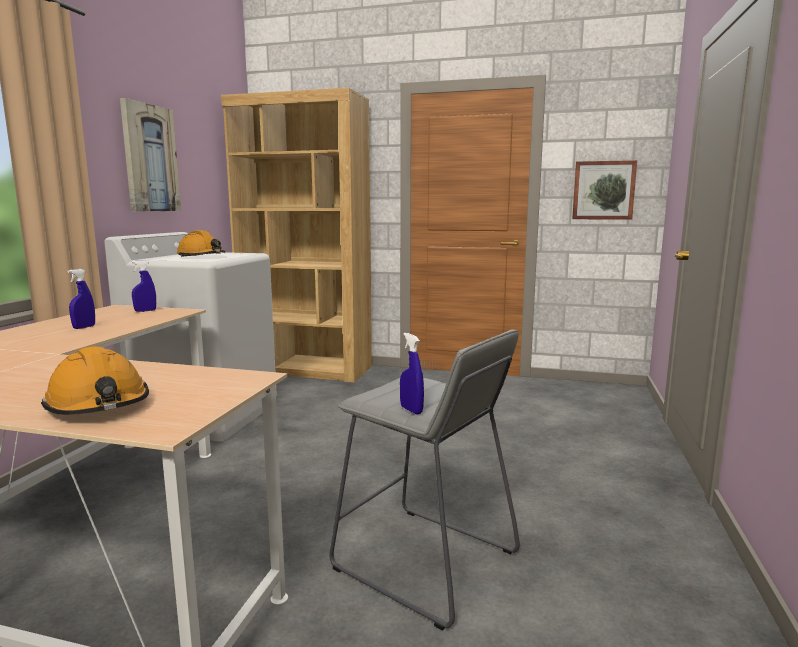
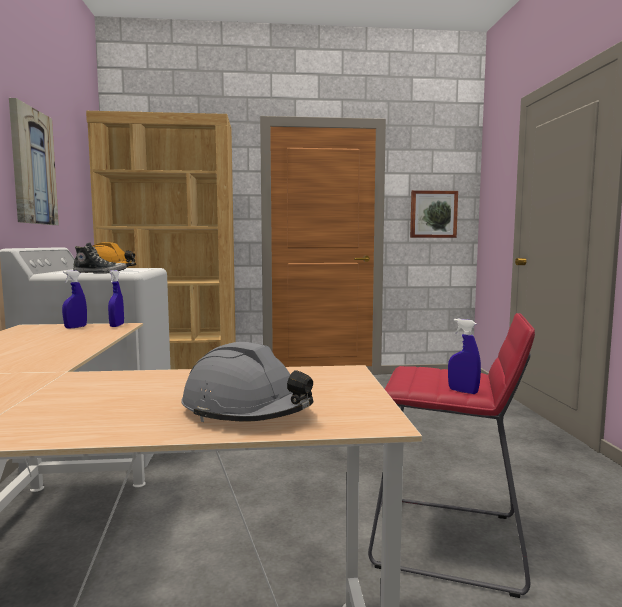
camera: 20 degrees left, 5 degrees down
orange hard hat [41,346,149,415] -> grey hard hat [181,342,313,422]
blue spray bottle [68,269,95,329] -> blue spray bottle moved to [108,270,124,327]
grey stool [329,329,520,630] -> red stool [368,313,535,598]
none -> shoe [73,242,127,273]

